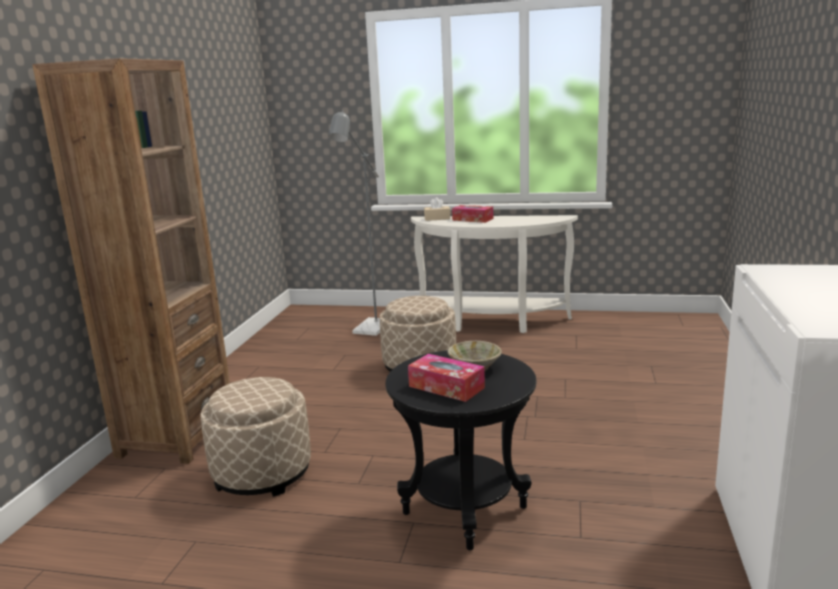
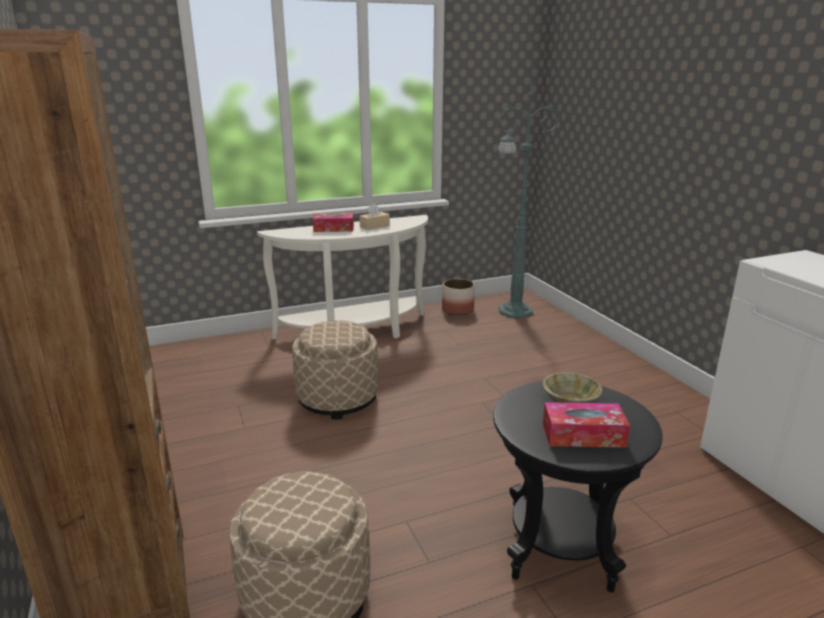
camera: 35 degrees left, 5 degrees up
grey floor lamp [328,110,380,336] -> none
beige tissue box [424,197,451,221] -> beige tissue box moved to [359,203,390,230]
none -> planter [442,279,475,315]
none -> green floor lamp [498,68,559,318]

